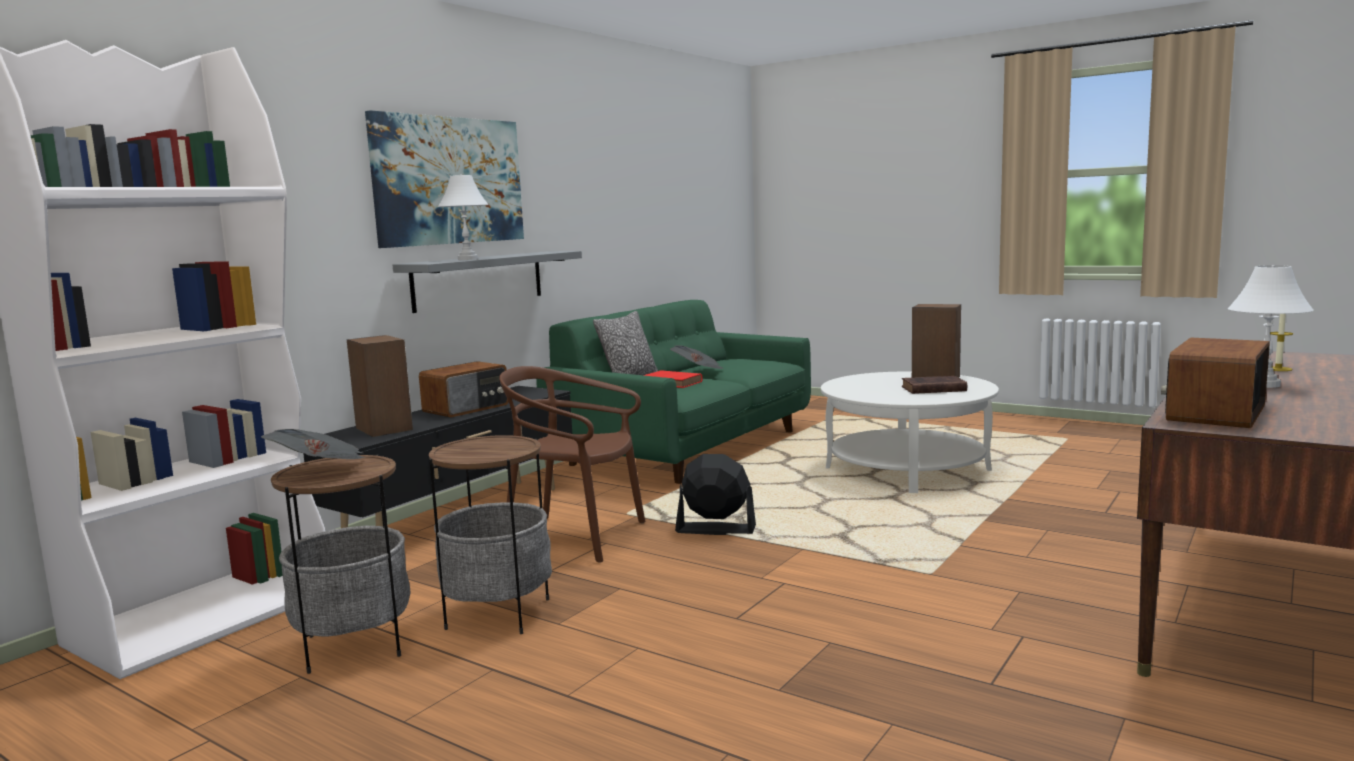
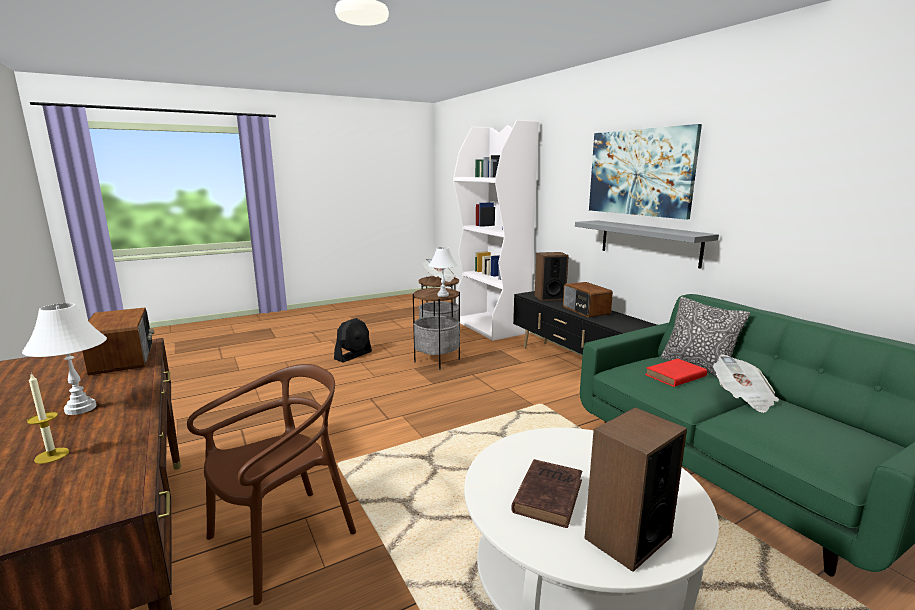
camera: 115 degrees right, 5 degrees up
white table lamp [438,175,489,260] -> white table lamp moved to [428,247,458,297]
brown chair [499,366,646,563] -> brown chair moved to [187,364,356,605]
black fan [675,454,756,535] -> black fan moved to [334,318,372,362]

